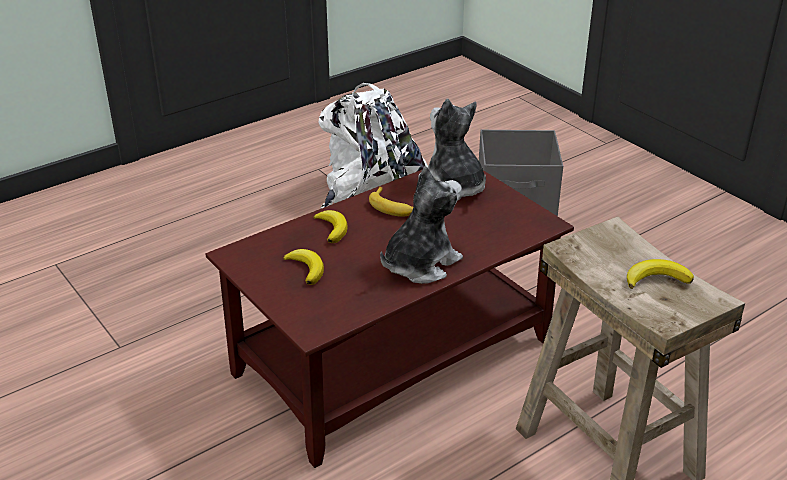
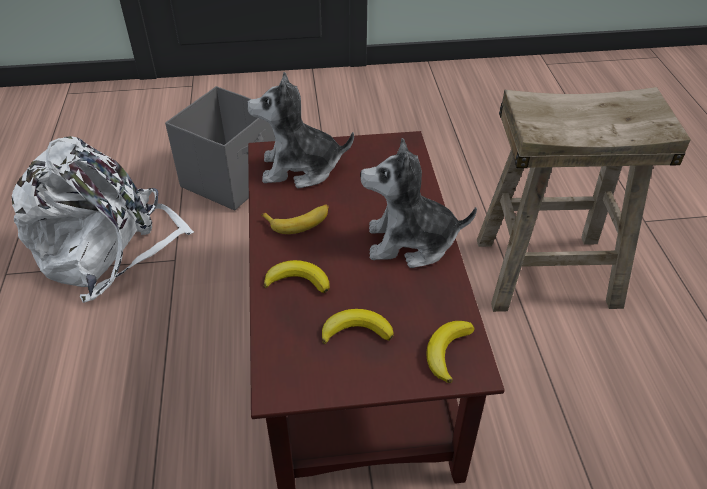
camera: 60 degrees left, 10 degrees up
plush toy [380,166,463,284] -> plush toy turned 75 degrees counterclockwise [360,138,477,268]
banana [627,259,694,289] -> banana moved to [427,321,475,383]

